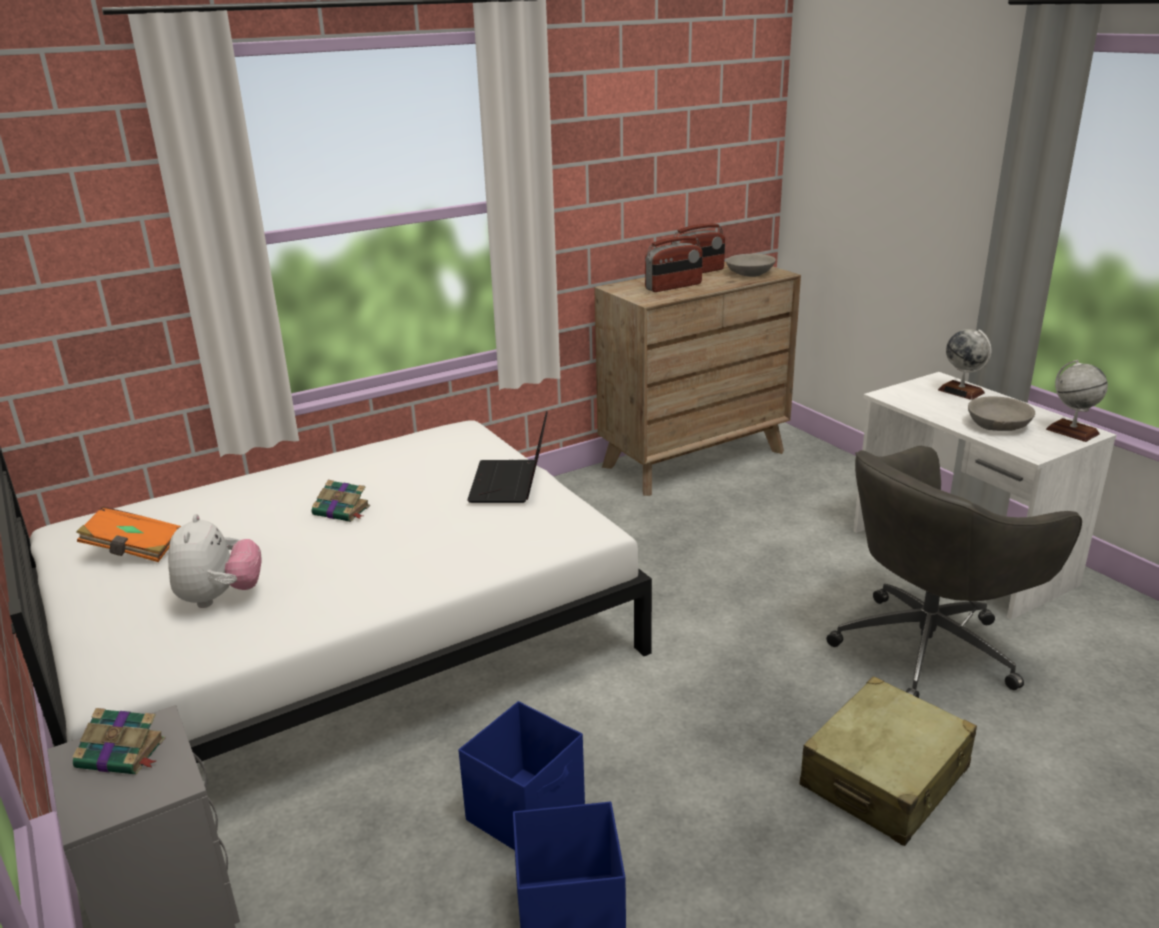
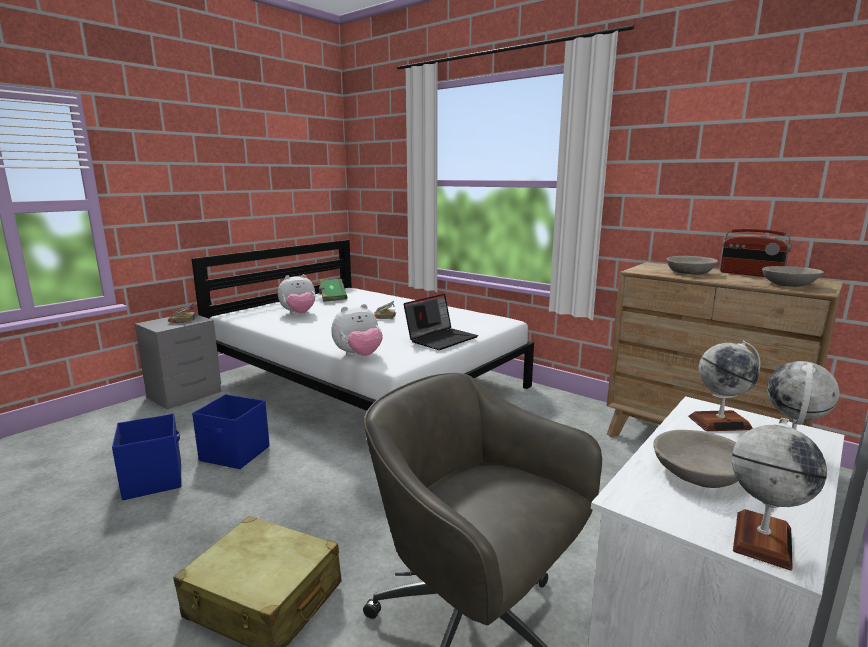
camera: 70 degrees right, 10 degrees down
orange book [76,506,181,562] -> green book [319,279,347,302]
laptop [467,411,548,503] -> laptop turned 150 degrees clockwise [404,294,478,350]
radio [645,236,703,292] -> grey bowl [667,256,718,275]
none -> plush toy [331,304,383,356]
none -> globe [689,341,760,431]

